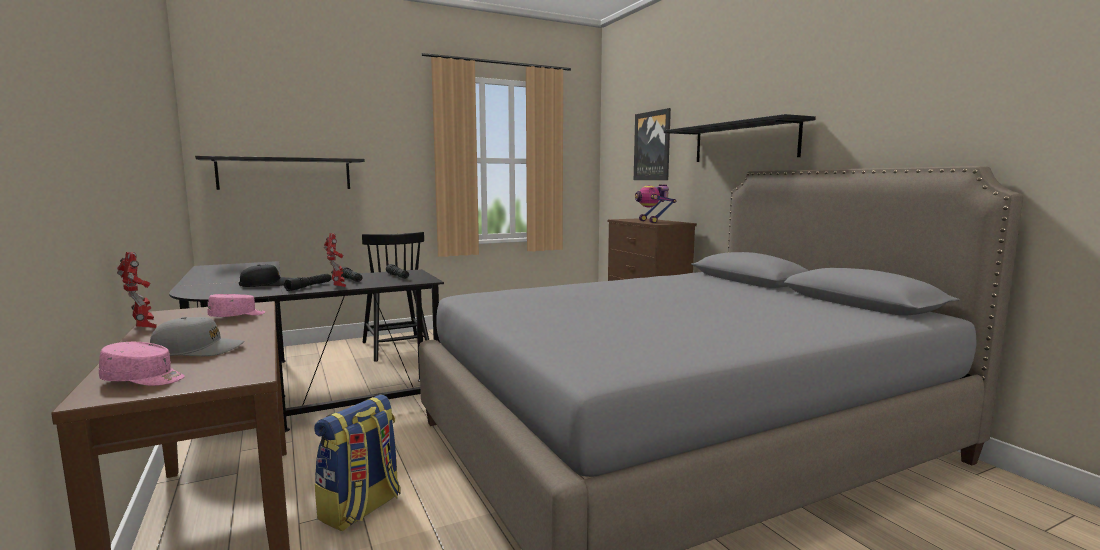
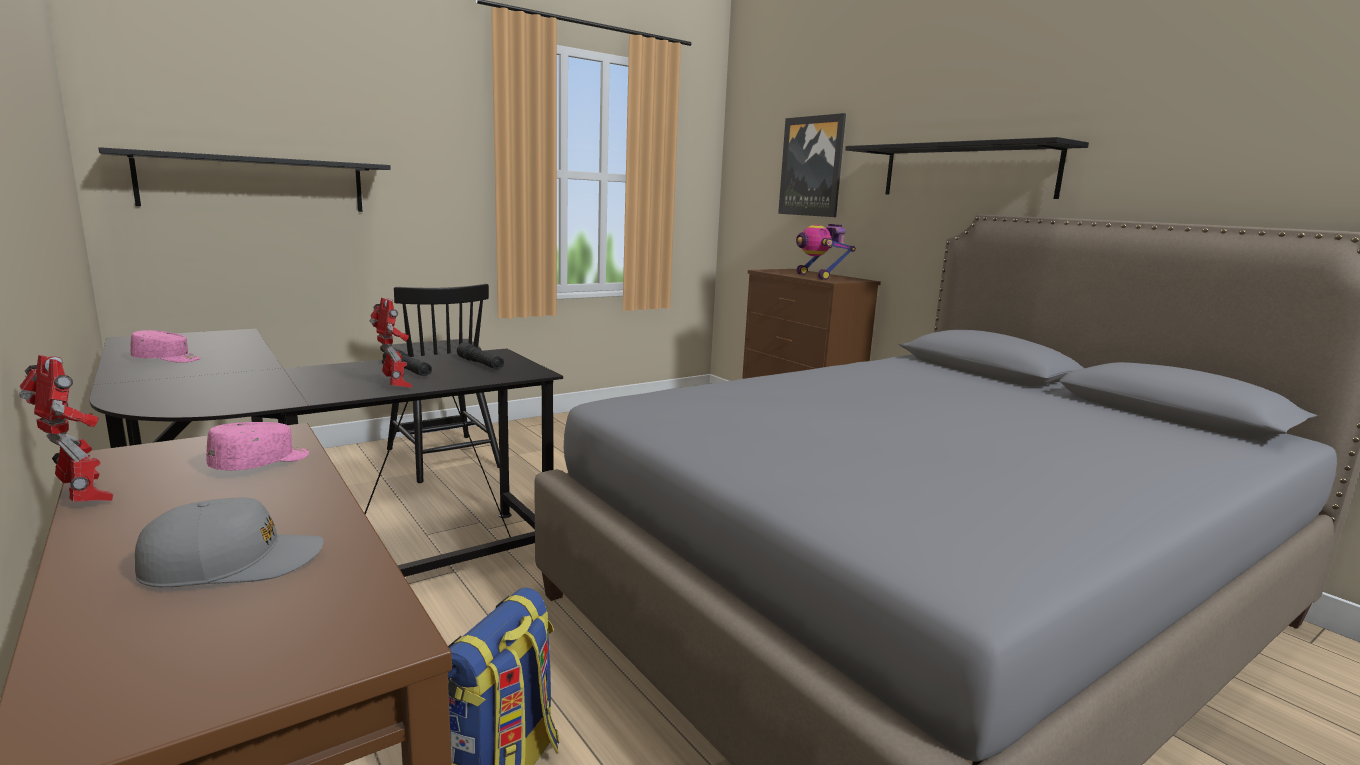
camera: 10 degrees left, 5 degrees up
pink cap [99,342,185,386] -> pink cap moved to [130,330,200,363]
black cap [239,264,292,287] -> none
black flashlight [284,273,332,291] -> none

